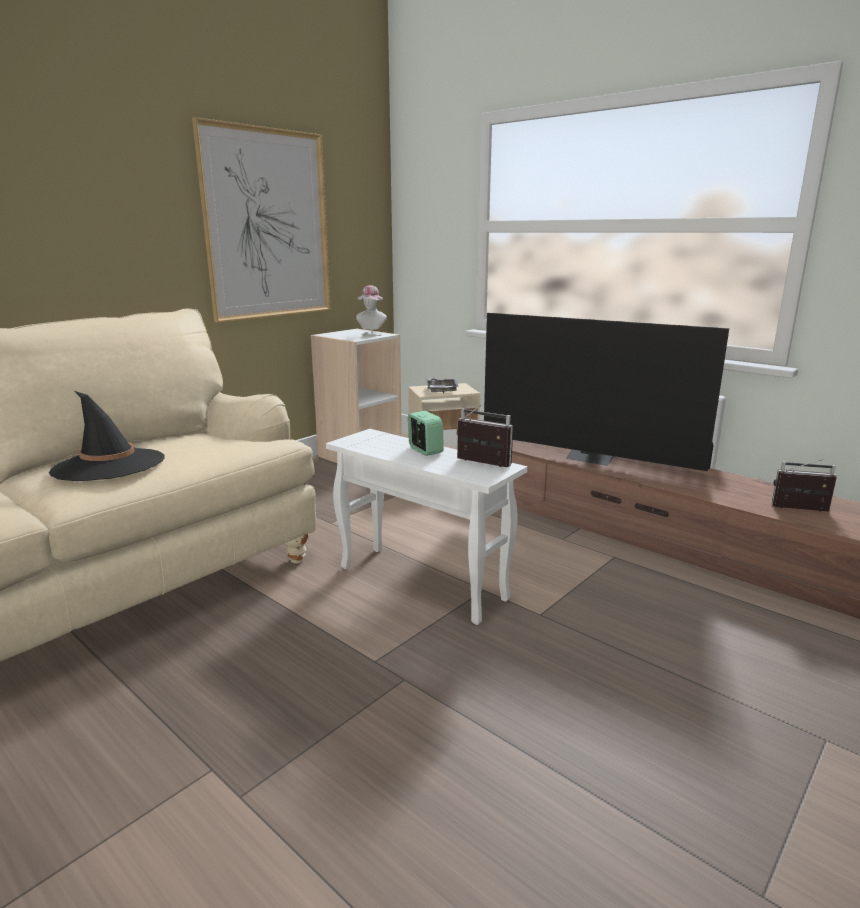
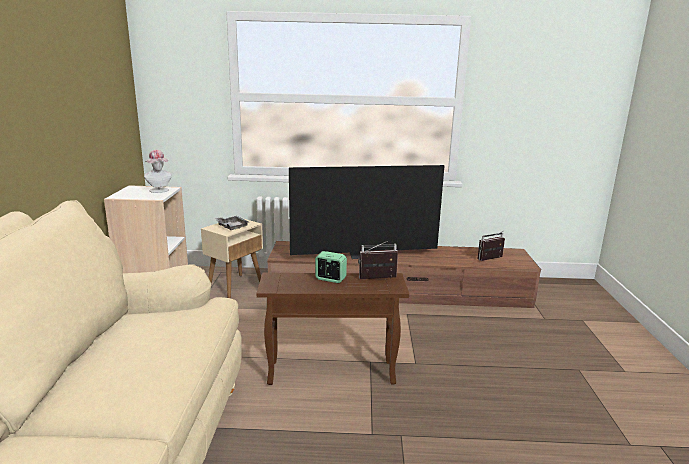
camera: 40 degrees left, 0 degrees up
black hat [49,391,165,481] -> none
picture [192,117,331,323] -> none
white side table [326,429,527,625] -> brown side table [256,273,409,385]

